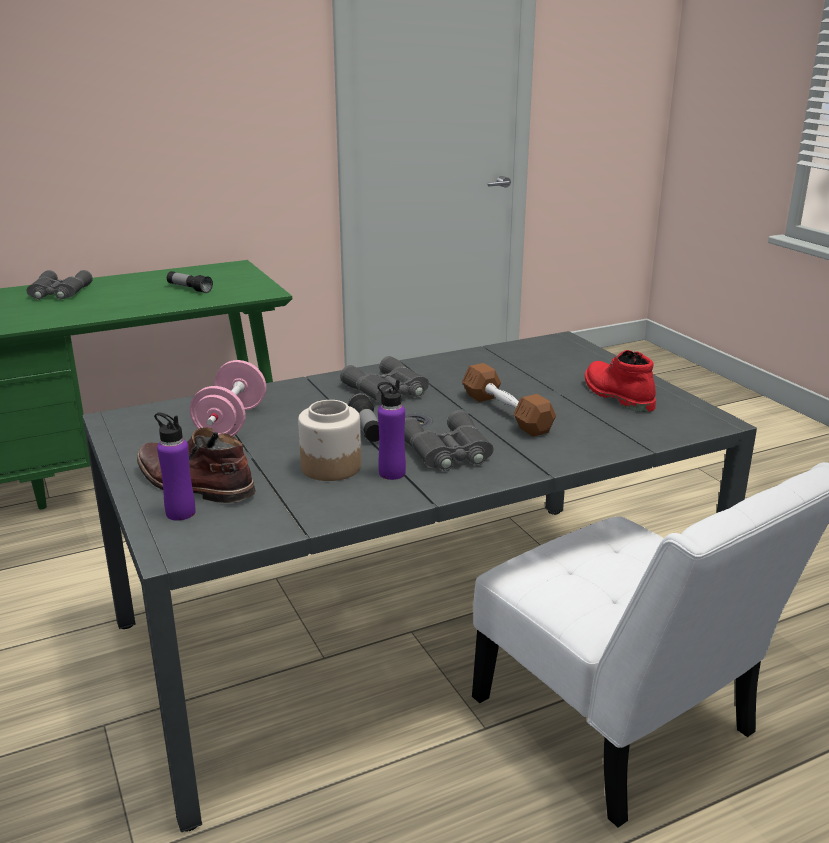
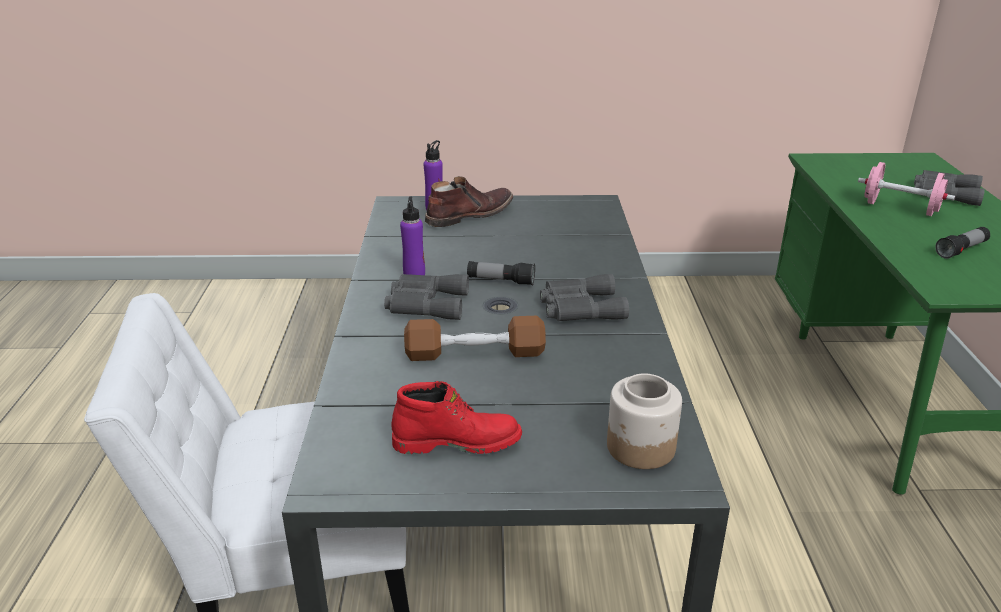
camera: 115 degrees right, 5 degrees up
pink dumbbell [190,360,266,436] -> pink dumbbell moved to [858,162,955,216]
jar [298,400,361,481] -> jar moved to [607,373,682,469]

